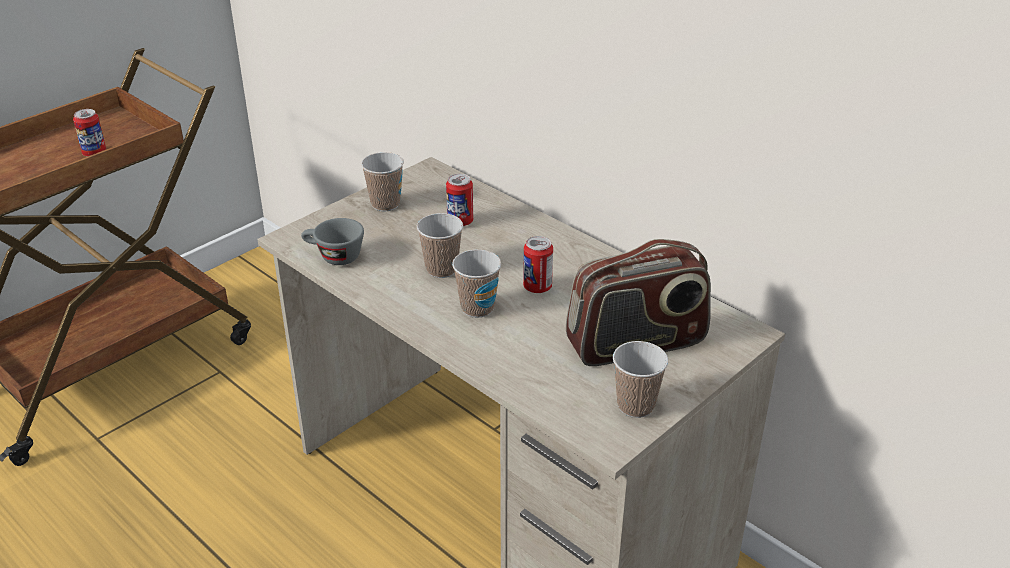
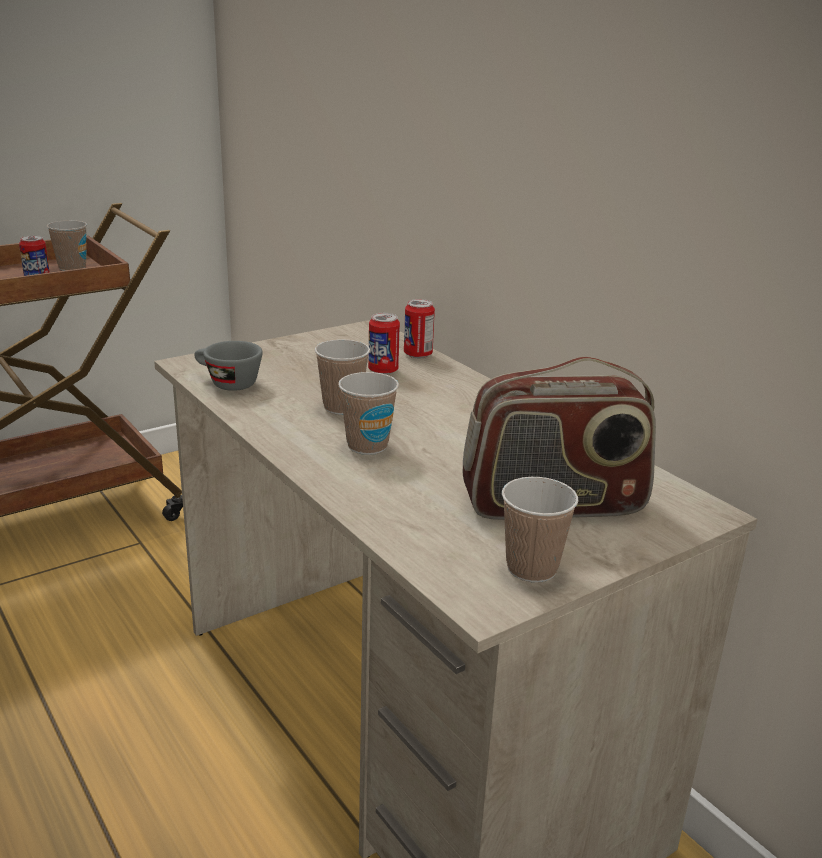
camera: 10 degrees right, 10 degrees down
cup [361,152,404,211] -> cup moved to [47,220,87,271]
can [523,236,553,293] -> can moved to [404,299,435,358]

